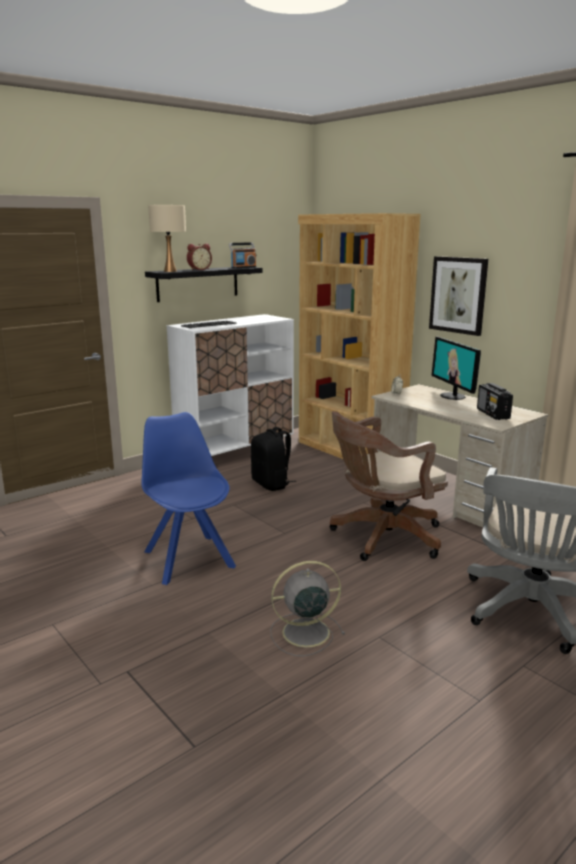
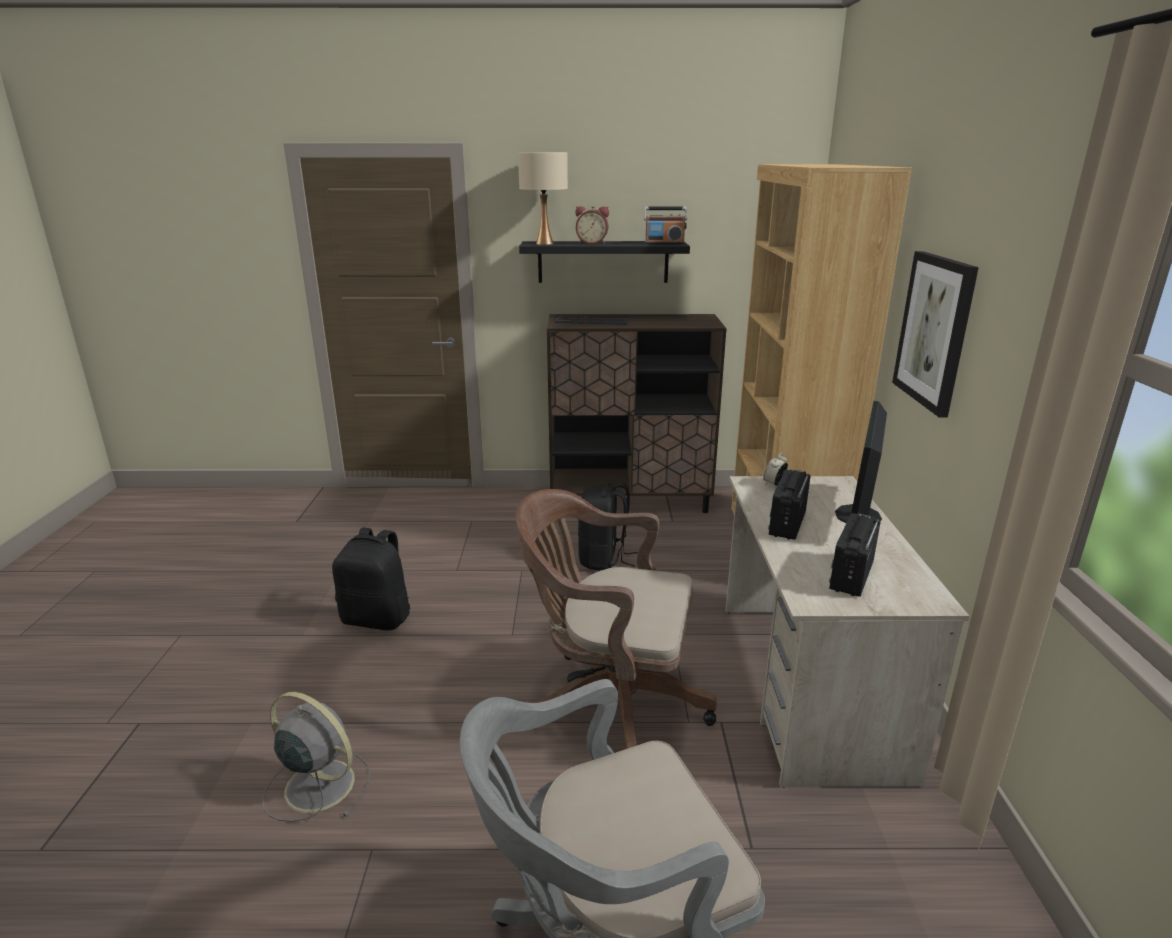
camera: 40 degrees right, 5 degrees up
blue chair [142,412,236,585] -> black backpack [332,528,410,631]
white cabinet [167,314,294,456] -> brown cabinet [547,314,727,513]
none -> radio [768,469,811,540]

